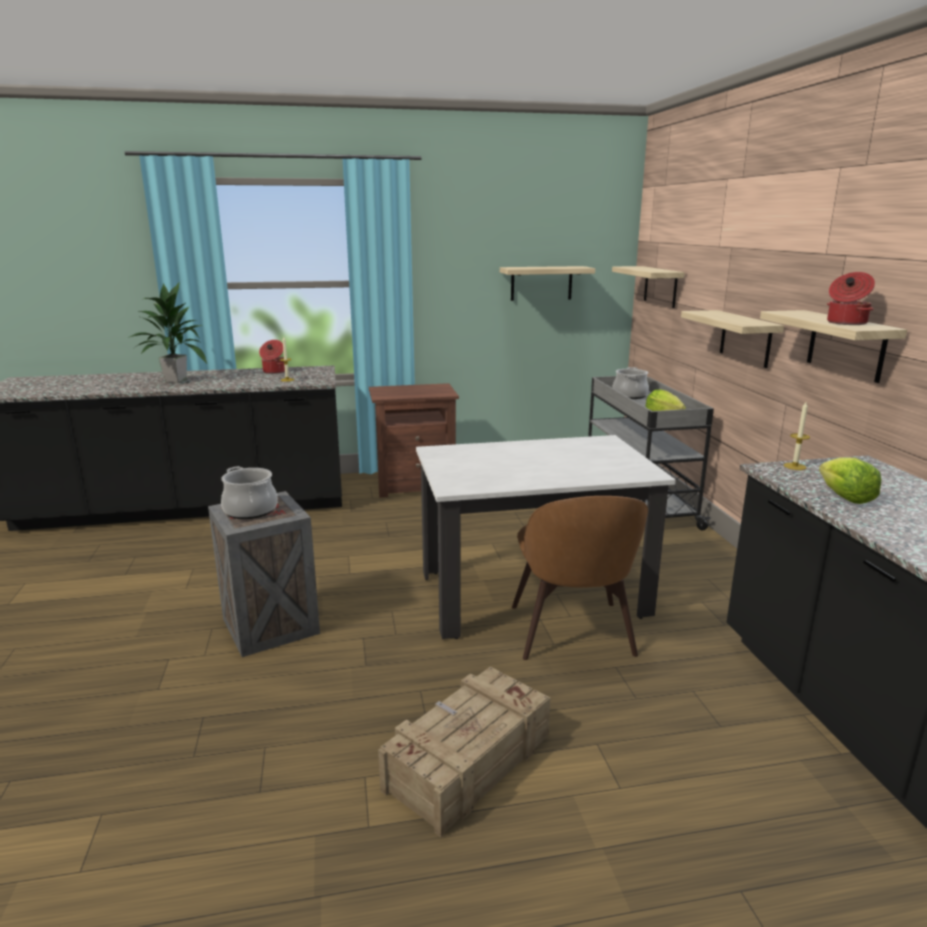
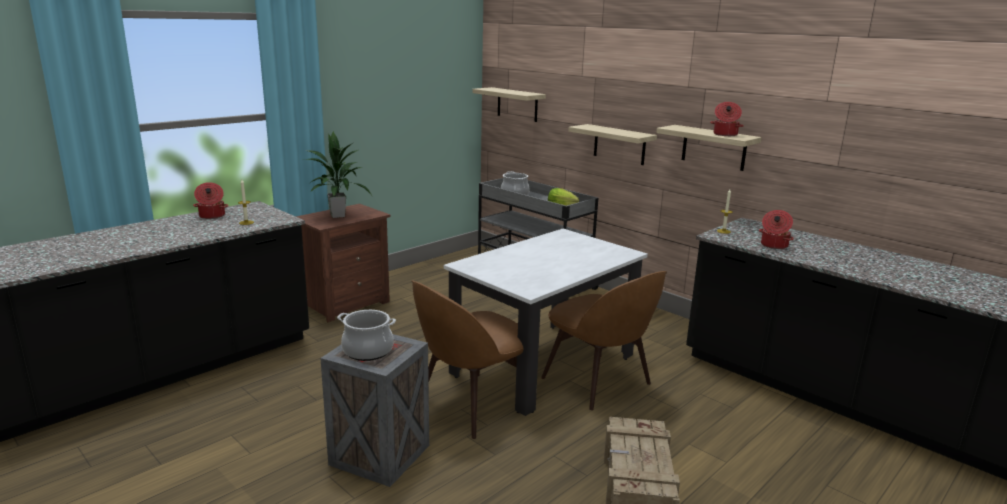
camera: 35 degrees left, 0 degrees up
potted plant [128,283,207,383] -> potted plant moved to [305,131,374,218]
shelf [500,266,595,301] -> none
lettuce [819,457,881,504] -> cooking pot [759,210,794,249]
none -> brown chair [411,280,524,439]

